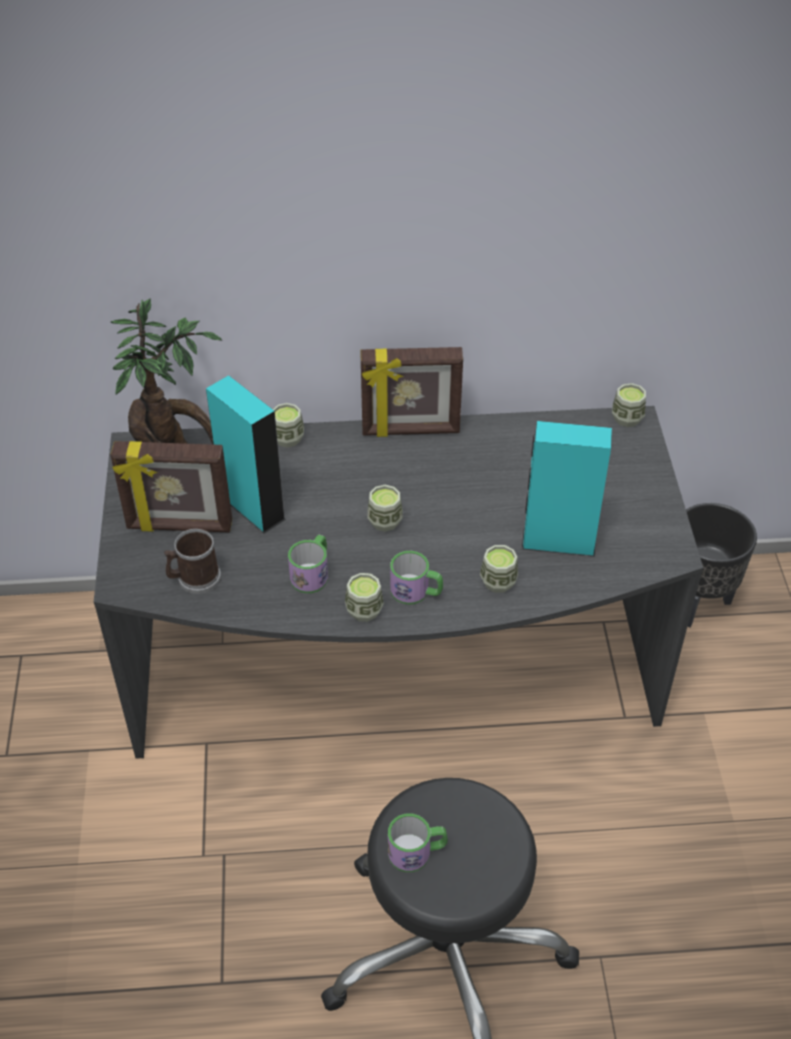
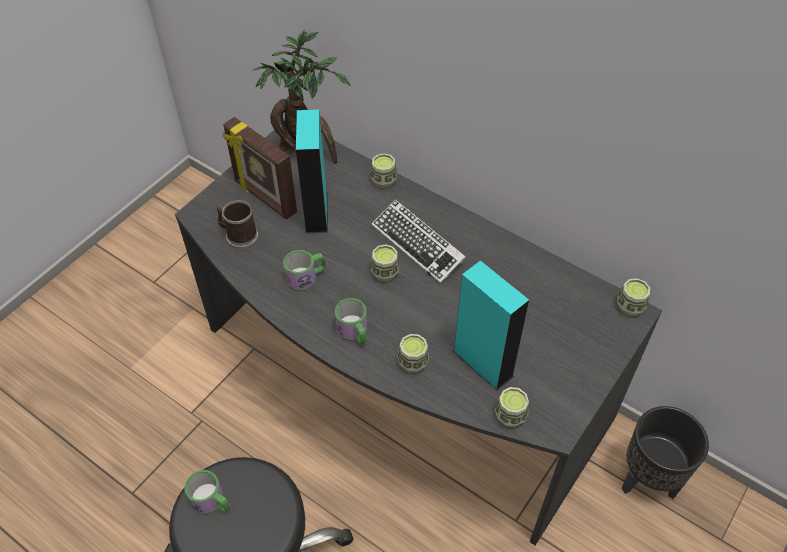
camera: 40 degrees right, 5 degrees up
cup [345,573,384,622] -> cup moved to [495,387,529,427]
picture frame [360,347,463,437] -> none
none -> keyboard [371,199,466,284]

